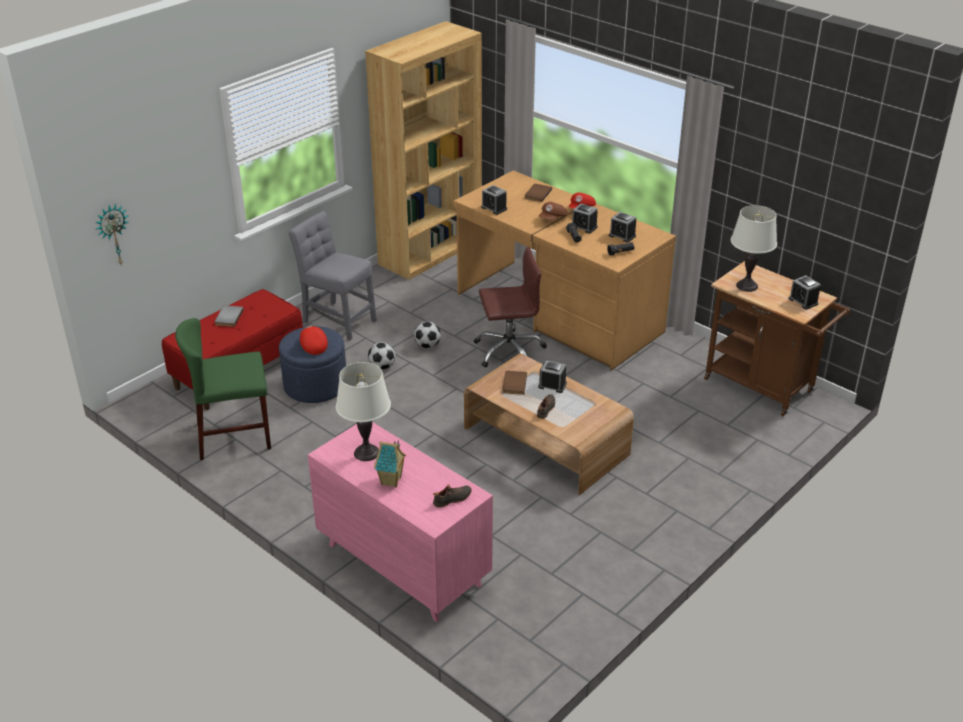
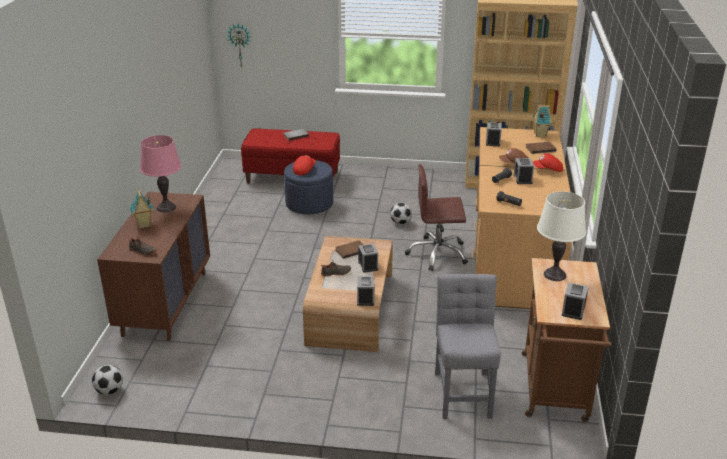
camera: 55 degrees right, 5 degrees down
green chair [175,318,271,460] -> none
grey chair [289,211,377,340] -> grey chair moved to [435,274,501,419]
pink dresser [308,422,493,622] -> brown dresser [97,192,210,341]
white table lamp [336,362,391,461] -> pink table lamp [140,135,182,212]
football [368,342,395,370] -> football moved to [92,365,123,395]
brown office chair [474,247,547,368] -> brown office chair turned 135 degrees clockwise [405,164,468,271]
alarm clock [609,212,636,243] -> alarm clock moved to [357,276,375,306]
none -> toy house [533,105,552,137]

